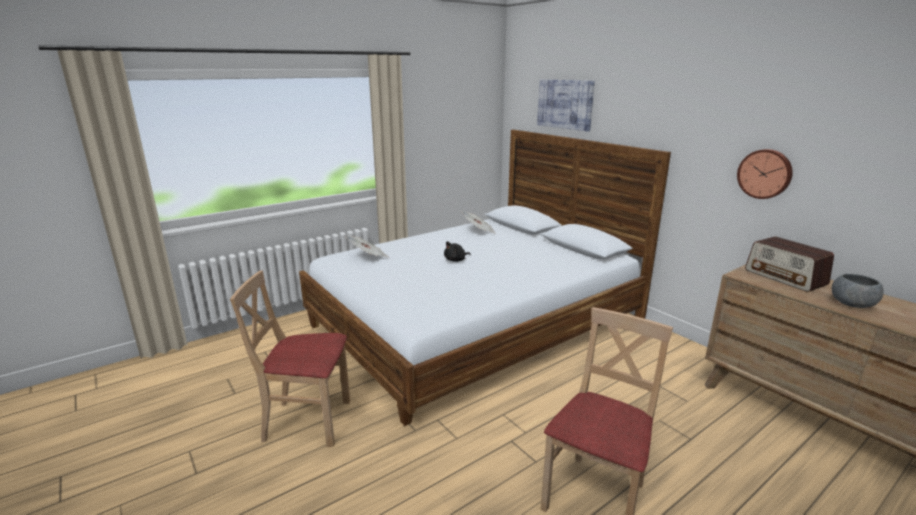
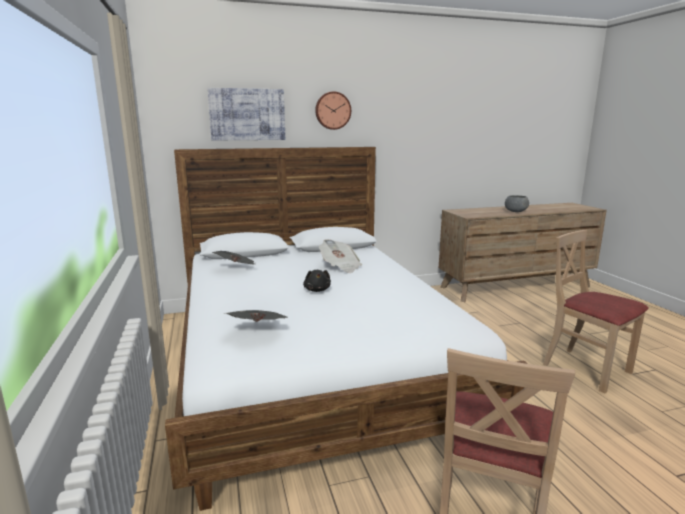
camera: 70 degrees left, 5 degrees down
wall clock [737,149,793,199] -> wall clock moved to [315,91,351,130]
radio [745,237,834,292] -> none
none -> newspaper [319,239,362,273]

